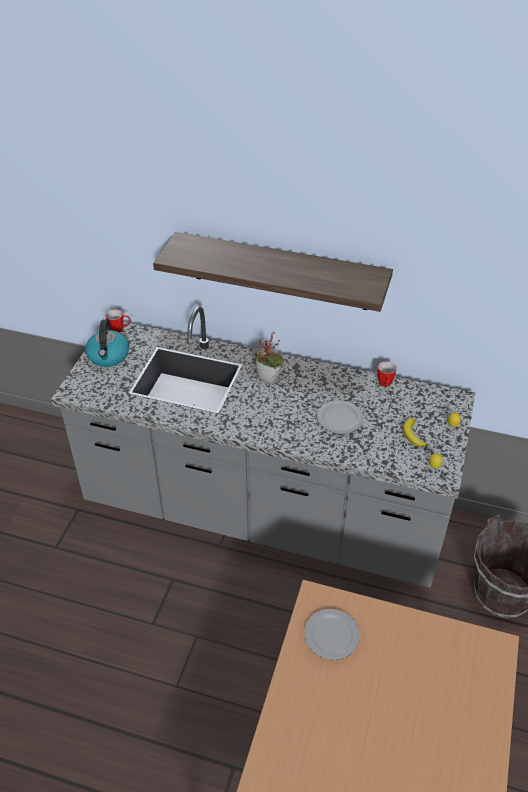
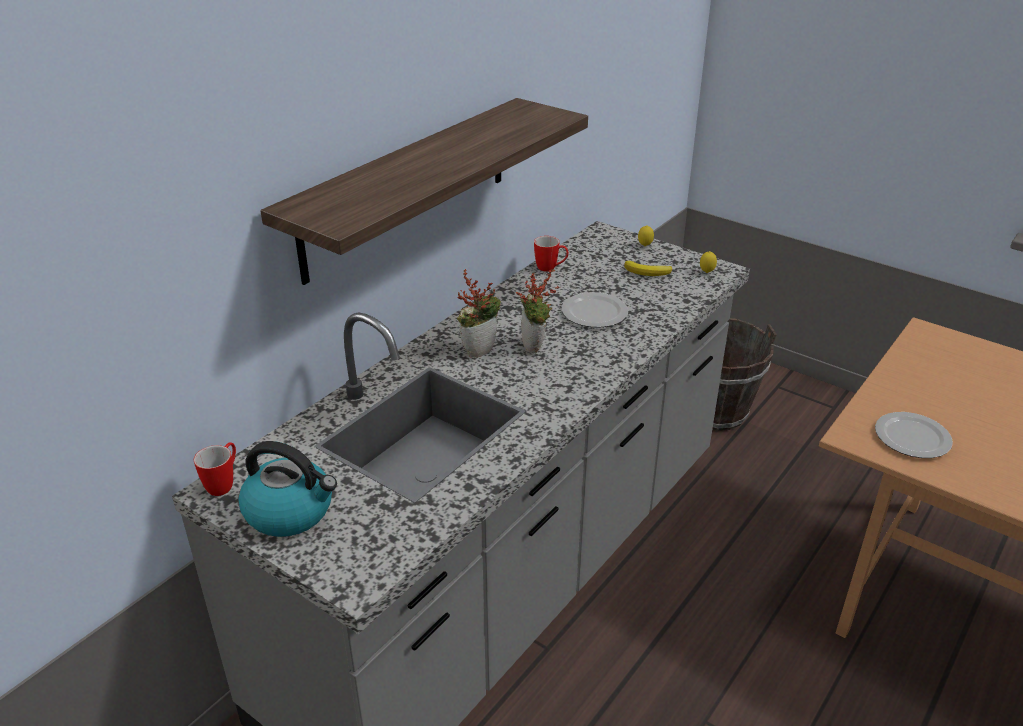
camera: 70 degrees left, 10 degrees down
none -> potted plant [516,269,560,353]

